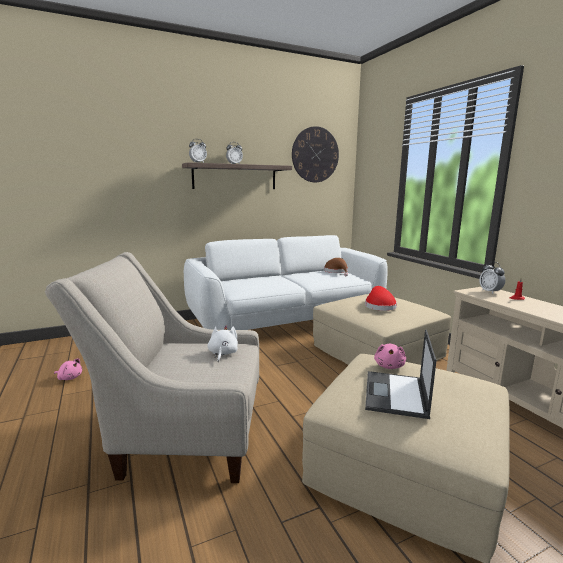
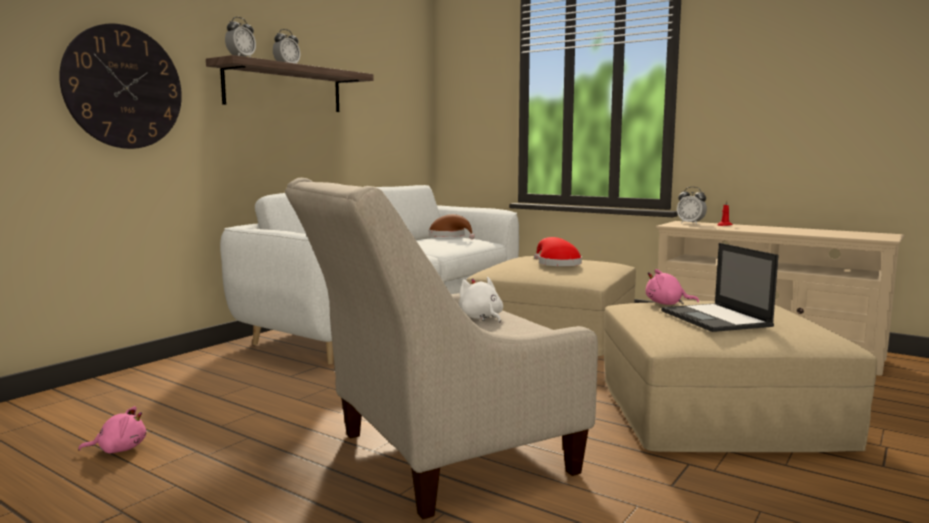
camera: 30 degrees left, 5 degrees down
wall clock [292,126,339,182] -> wall clock moved to [59,23,182,149]
pink plush toy [374,344,406,369] -> pink plush toy turned 120 degrees clockwise [646,269,699,305]

